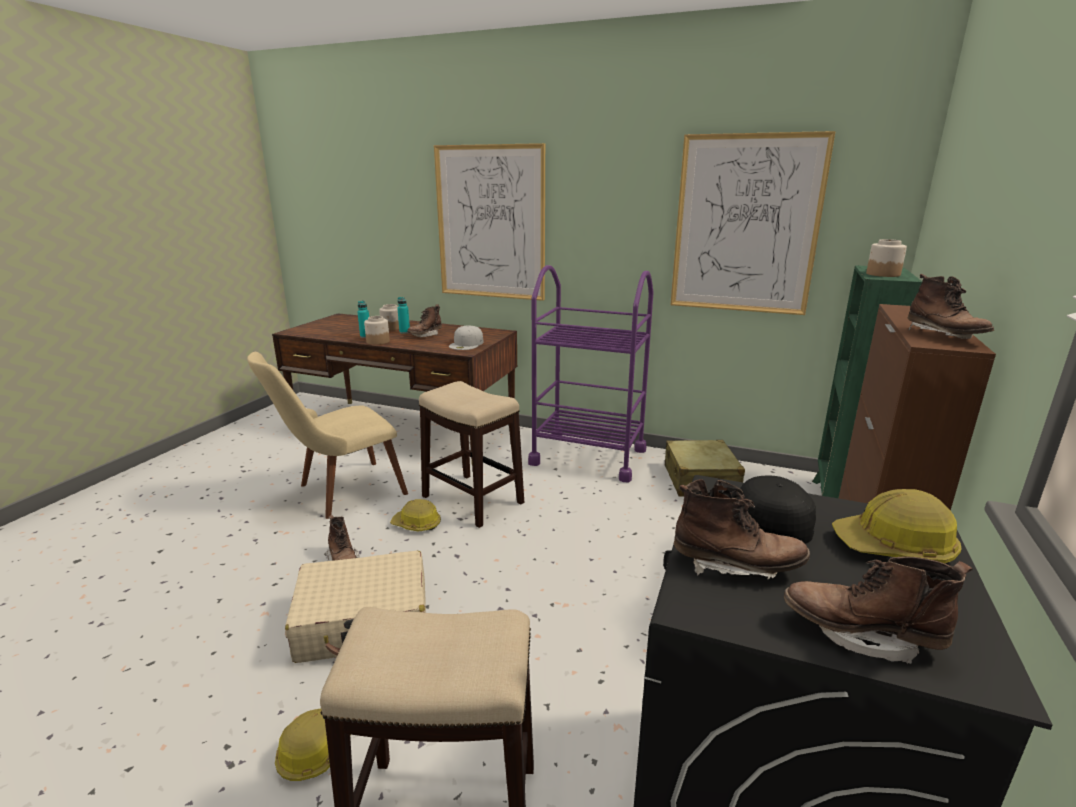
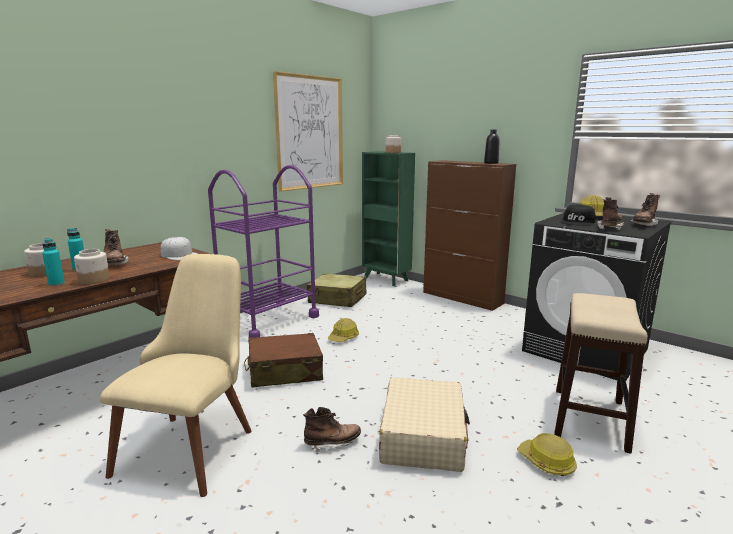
camera: 70 degrees left, 5 degrees down
beige chair [247,352,408,519] -> beige chair turned 150 degrees counterclockwise [100,254,252,497]
hard hat [390,499,441,531] -> hard hat moved to [328,318,359,342]
stool [419,381,524,528] -> brown suitcase [244,333,323,388]
picture [434,143,545,301] -> none
brown boot [908,274,994,339] -> black bottle [484,129,499,164]

